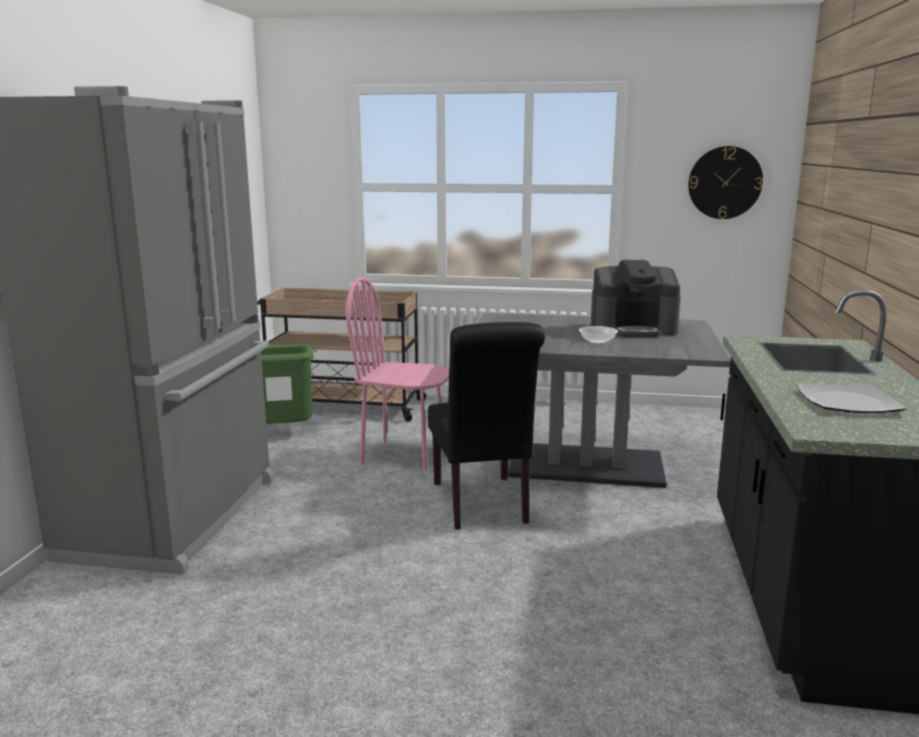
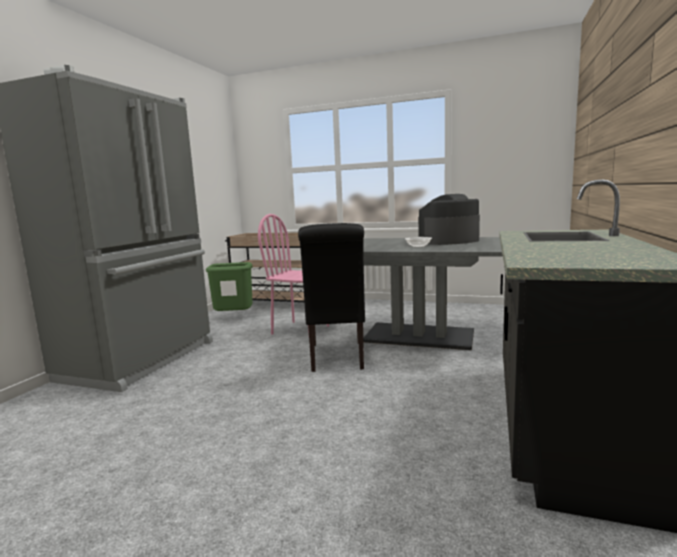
camera: 10 degrees right, 5 degrees down
coffee machine [590,260,681,337] -> coffee machine turned 150 degrees clockwise [418,194,480,245]
wall clock [688,146,763,219] -> none
plate [796,383,907,413] -> none

